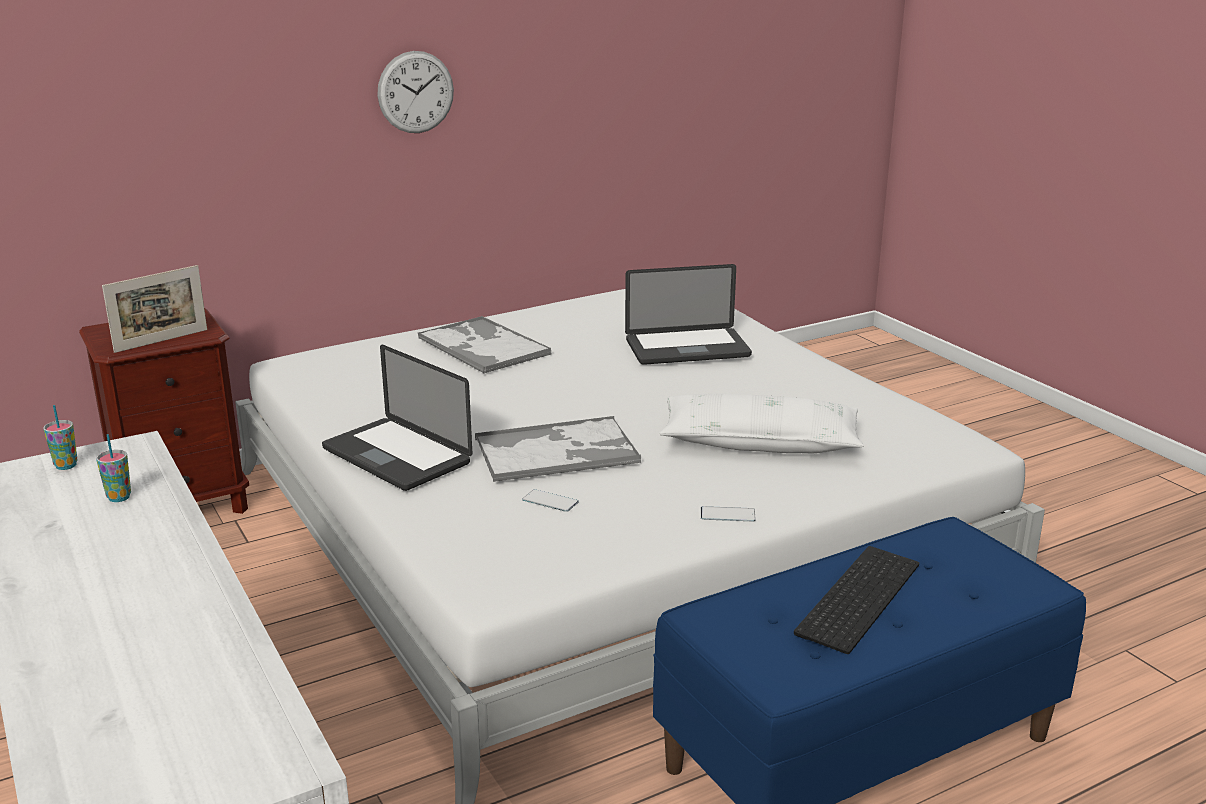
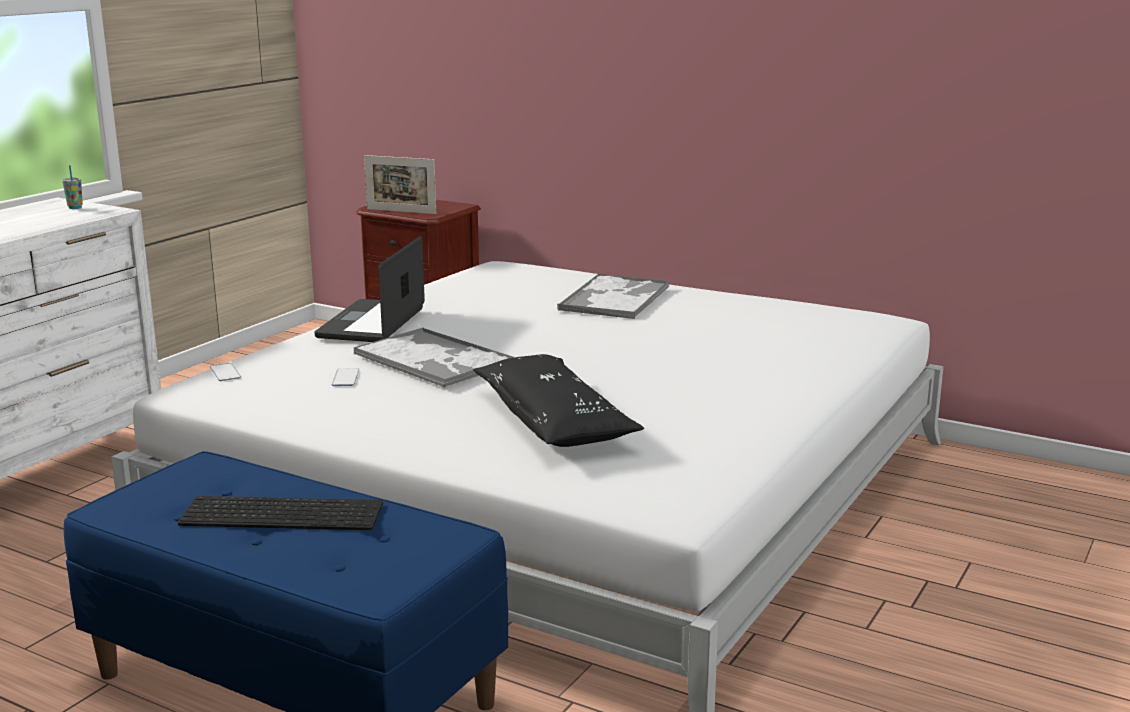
camera: 60 degrees right, 5 degrees down
cup [96,434,131,502] -> none
wall clock [377,51,454,133] -> none
laptop [625,264,752,365] -> none
white pillow [659,394,864,453] -> black pillow [473,354,644,447]
phone [701,506,756,521] -> phone moved to [210,363,241,381]

